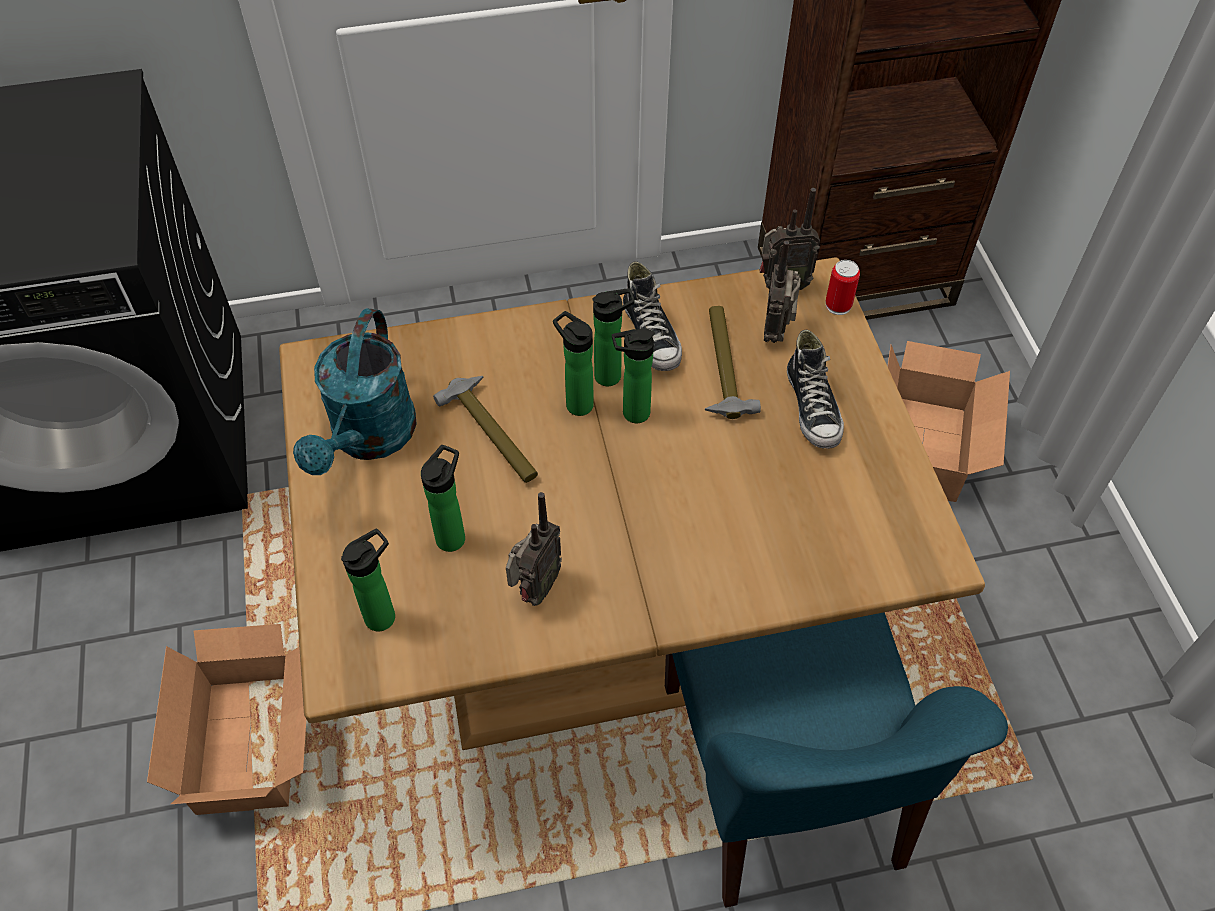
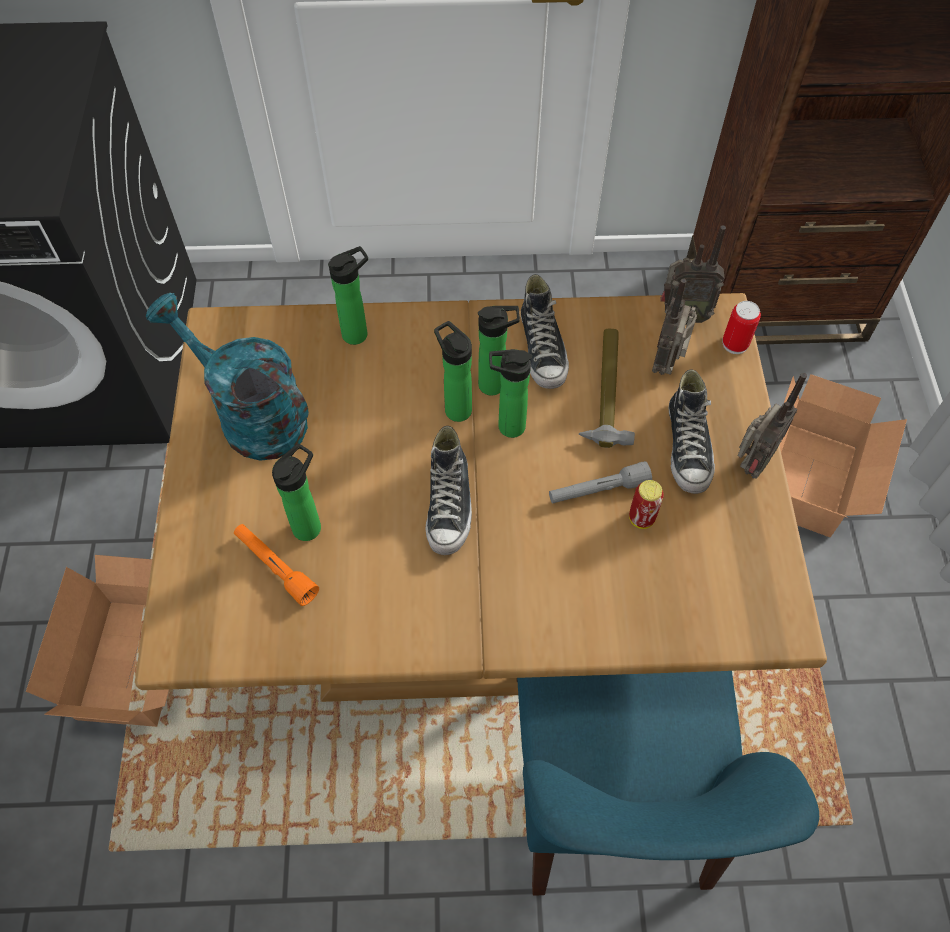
camera: 10 degrees right, 5 degrees up
turquoise watering can [293,308,417,475] -> turquoise watering can turned 105 degrees clockwise [146,293,309,461]
bottle [341,528,395,631] -> bottle moved to [328,246,368,345]
hammer [433,376,538,483] -> none
radio [506,492,562,606] -> radio moved to [737,373,807,479]
none -> orange flashlight [234,524,319,606]
none -> shoe [426,426,472,555]
none -> grey flashlight [549,461,652,504]
none -> can [629,480,664,529]

